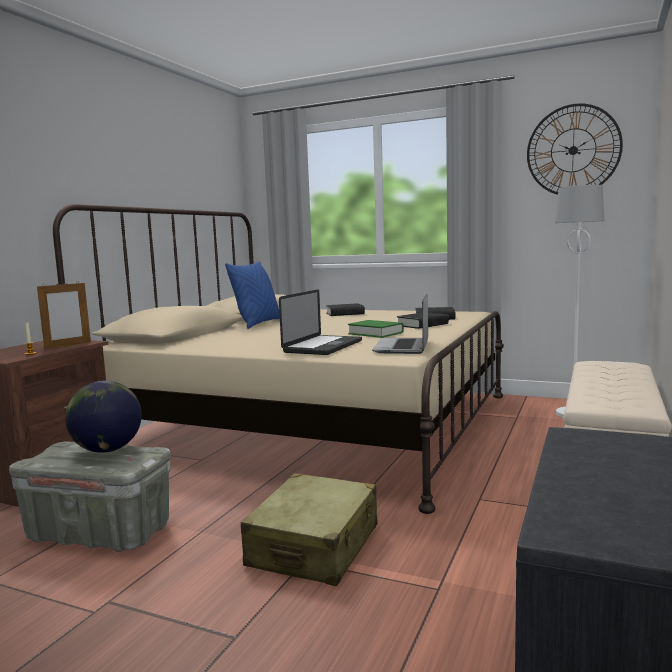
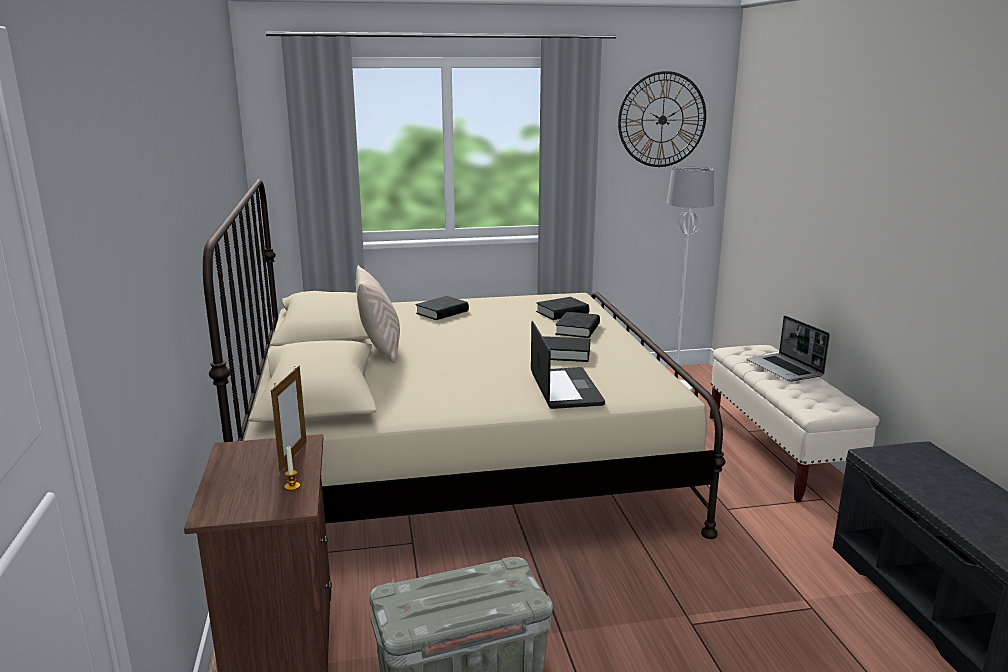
camera: 35 degrees left, 10 degrees up
globe [65,381,142,453] -> none
blue pillow [225,261,280,329] -> beige pillow [355,265,400,363]
beige suitcase [241,473,377,586] -> none
green book [348,320,404,338] -> black book [543,336,590,362]
laptop [372,294,428,354] -> laptop moved to [747,316,830,381]

